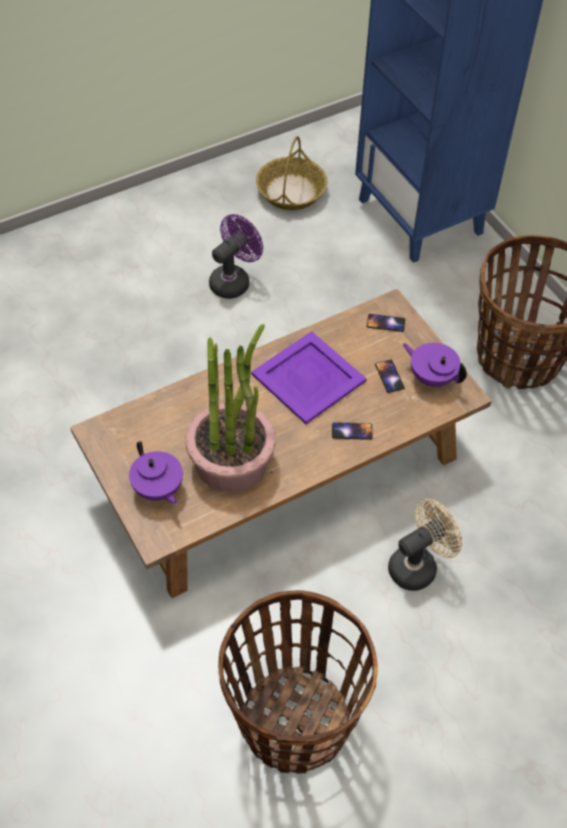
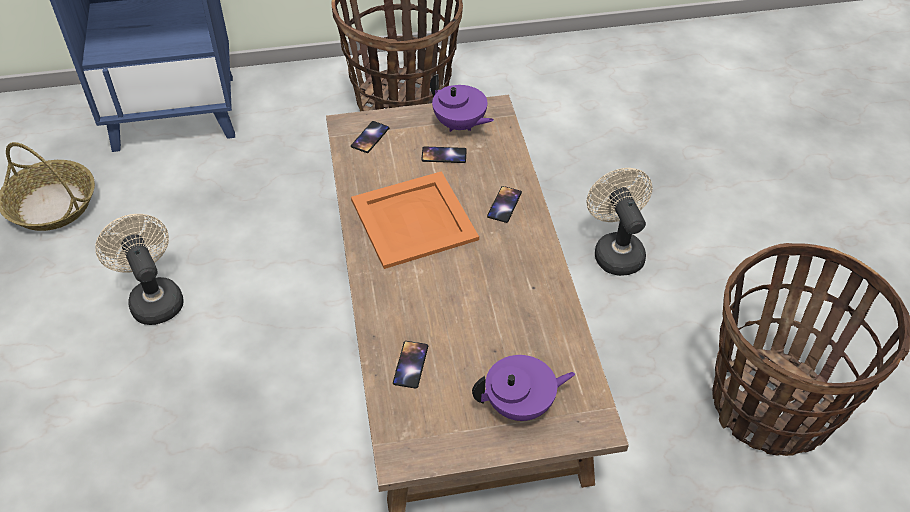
camera: 70 degrees left, 5 degrees down
potted plant [185,324,276,492] -> none
purple fan [209,214,263,299] -> beige fan [95,214,184,325]
purple tray [251,331,367,424] -> orange tray [351,171,479,269]
purple teapot [403,343,467,387] -> purple teapot turned 105 degrees counterclockwise [430,74,494,132]
none -> phone [393,341,428,389]

